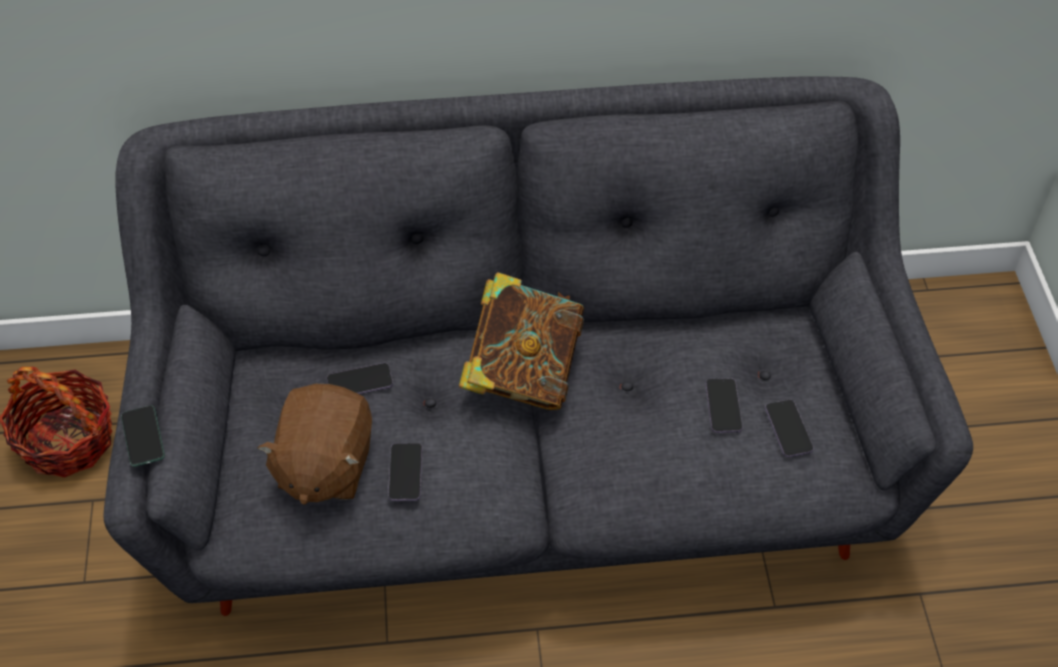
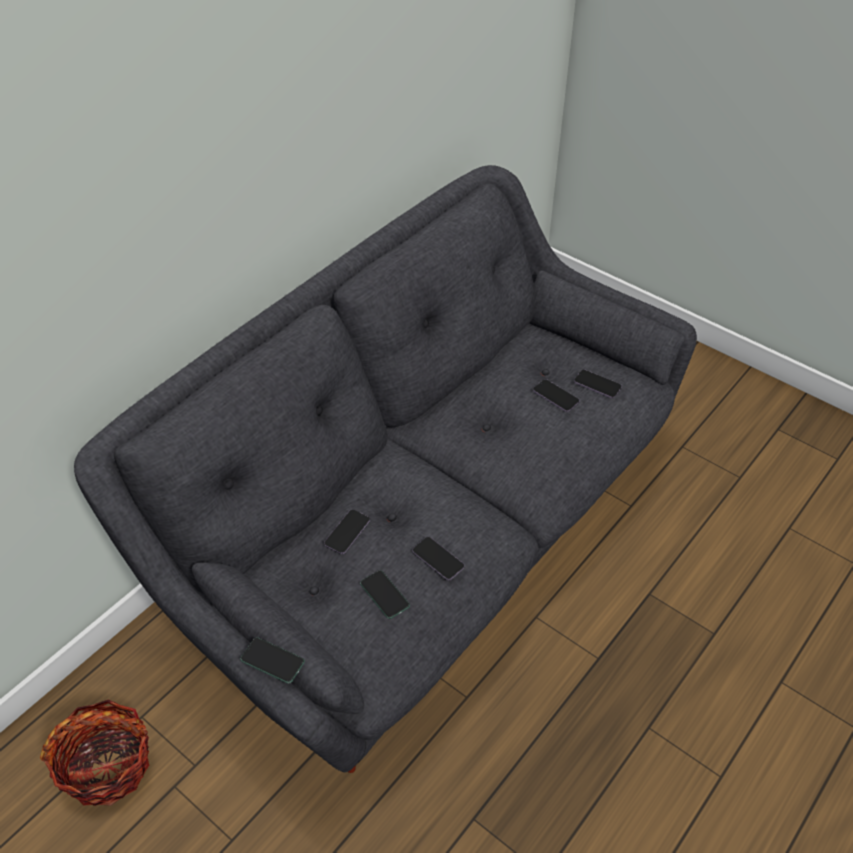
camera: 45 degrees left, 5 degrees down
brown plush toy [257,384,372,505] -> phone [360,570,410,619]
book [459,272,584,410] -> none

